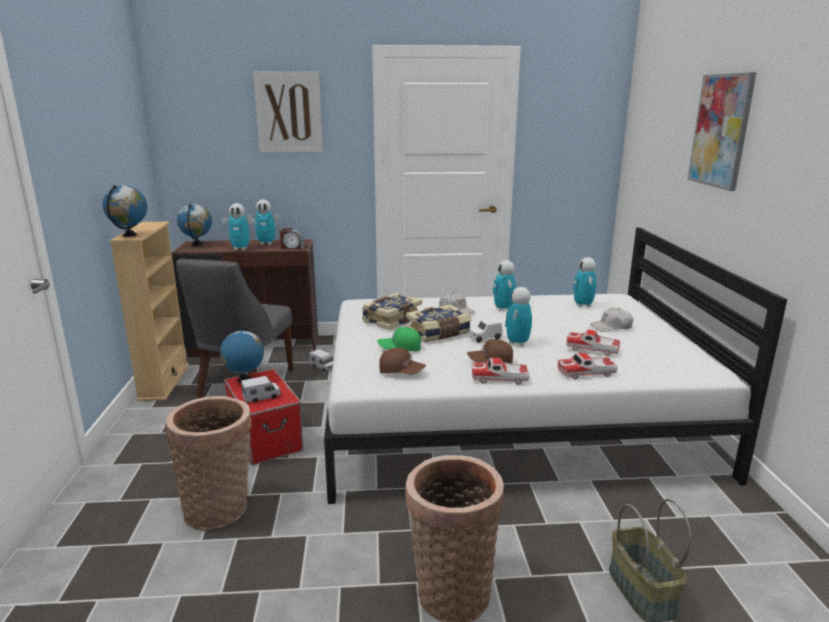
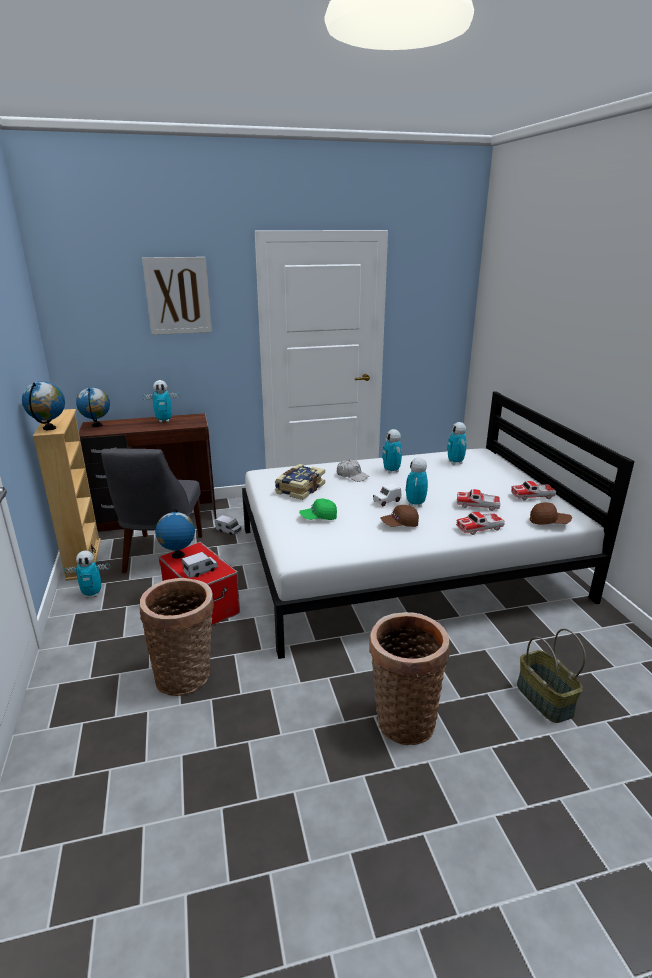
camera: 10 degrees left, 5 degrees up
toy robot [218,203,258,250] -> toy robot moved to [64,551,110,598]
alarm clock [280,228,304,250] -> none
brown cap [379,348,426,375] -> brown cap moved to [530,502,572,525]
book [406,304,471,342] -> none
toy car [472,358,529,385] -> toy car moved to [511,481,556,501]
white cap [590,308,633,332] -> none
picture [688,72,757,191] -> none

